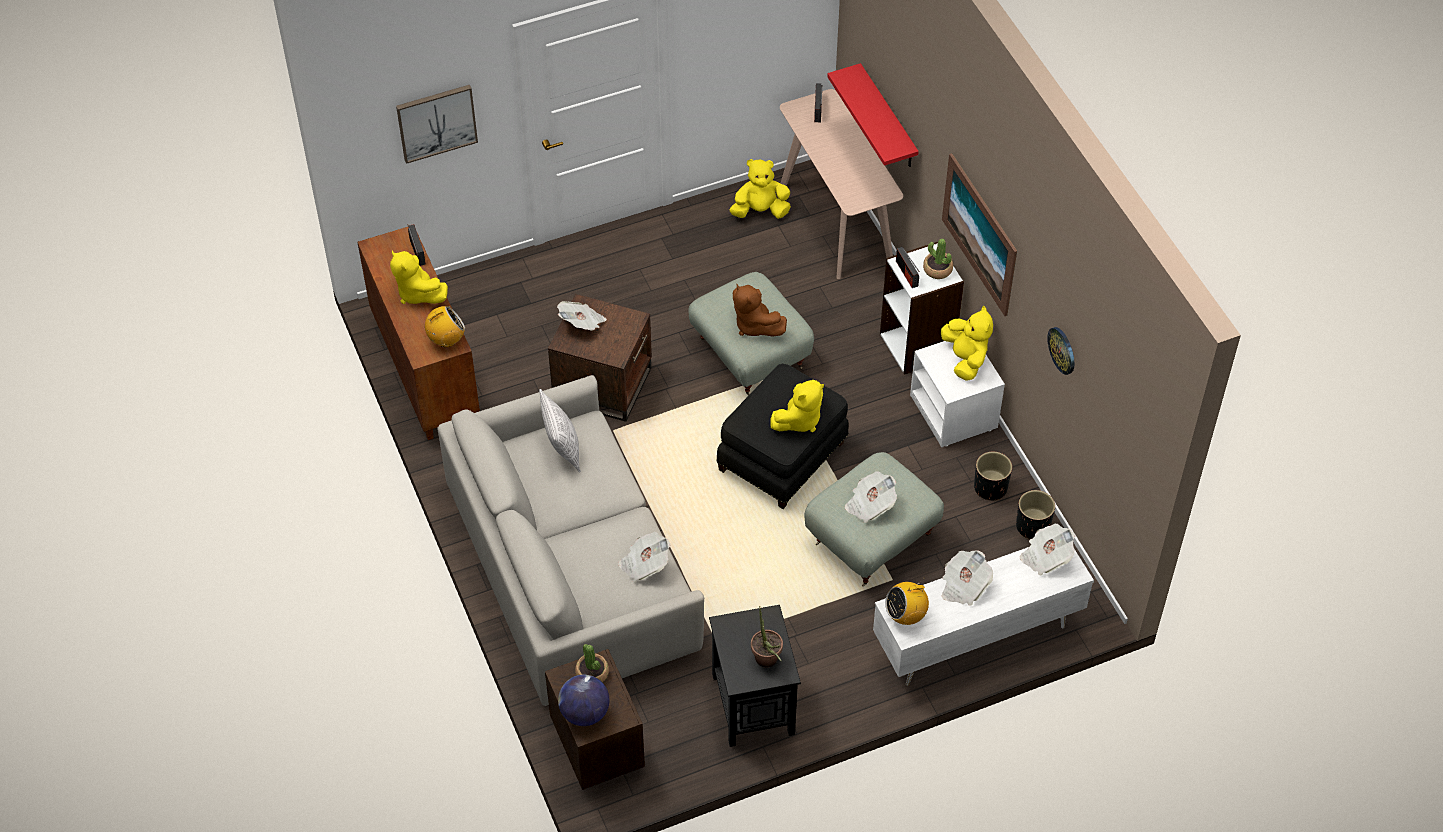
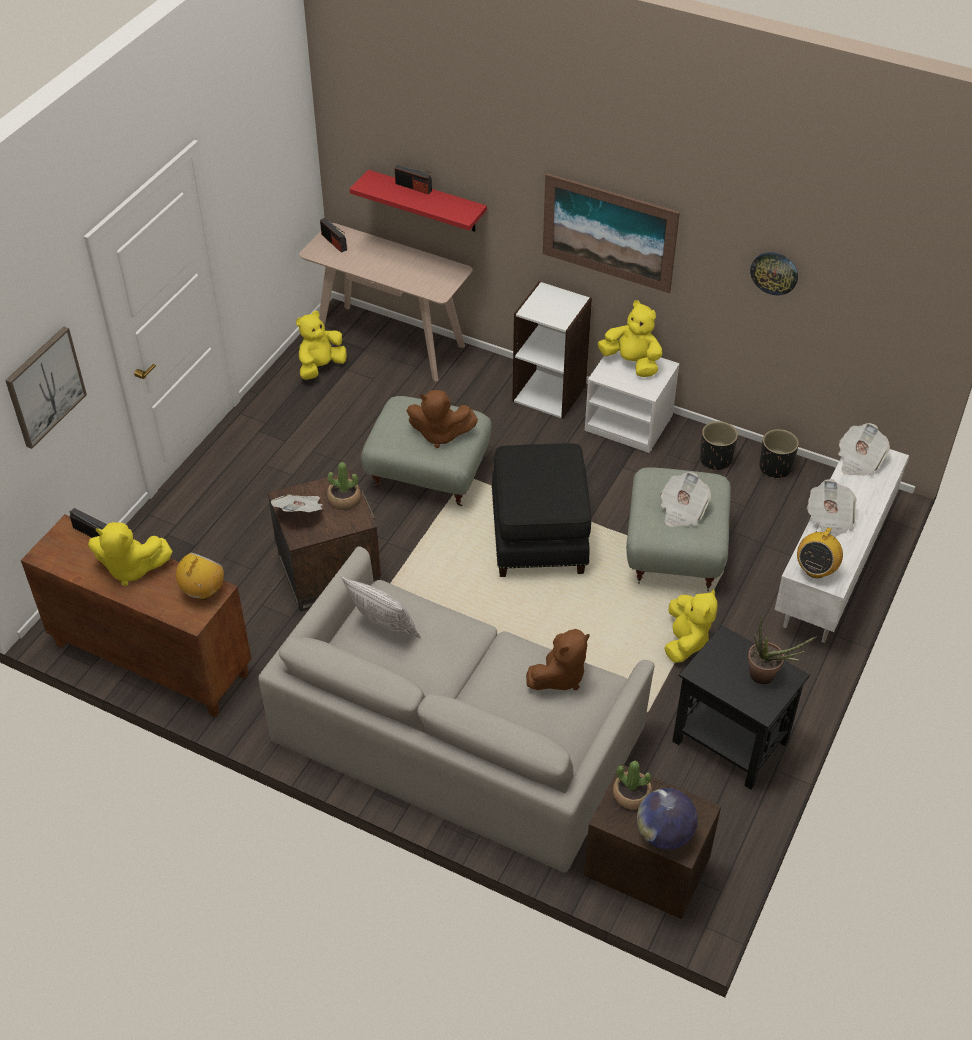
camera: 40 degrees left, 5 degrees down
newspaper [618,532,671,582] -> brown plush toy [526,629,590,690]
yellow plush toy [771,380,824,432] -> yellow plush toy moved to [664,589,718,663]
radio [896,247,919,288] -> radio moved to [395,165,432,195]
potted plant [923,238,953,279] -> potted plant moved to [327,462,360,509]

